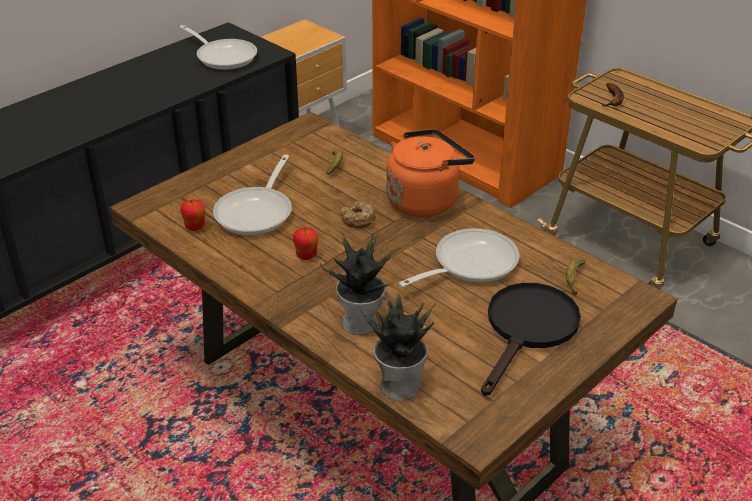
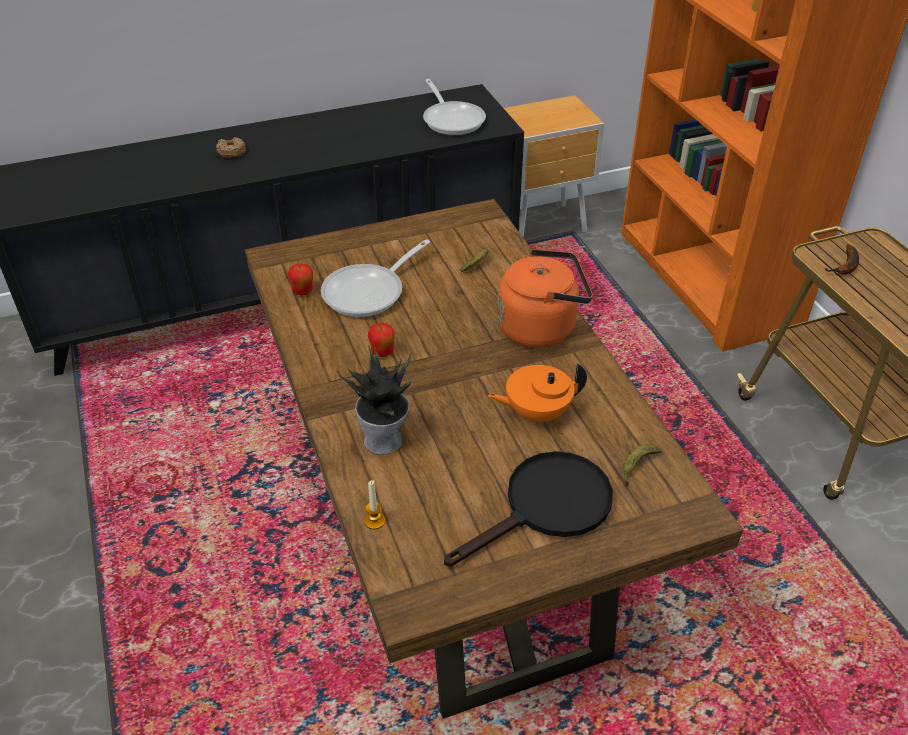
camera: 25 degrees right, 5 degrees up
donut [340,201,376,228] -> donut moved to [216,137,246,159]
potted plant [360,292,436,401] -> candle [364,480,385,529]
frying pan [398,228,520,287] -> orange teapot [488,363,587,424]

